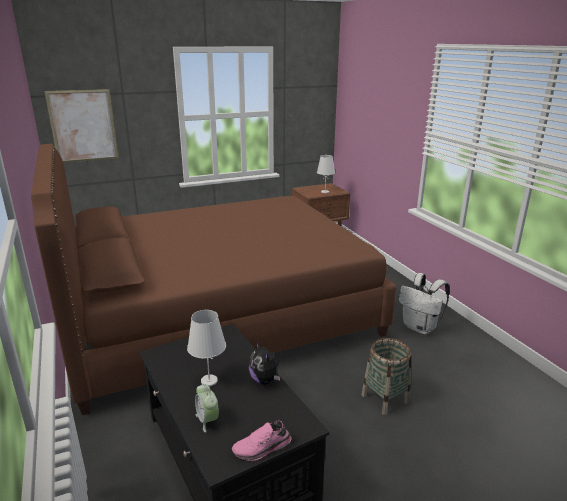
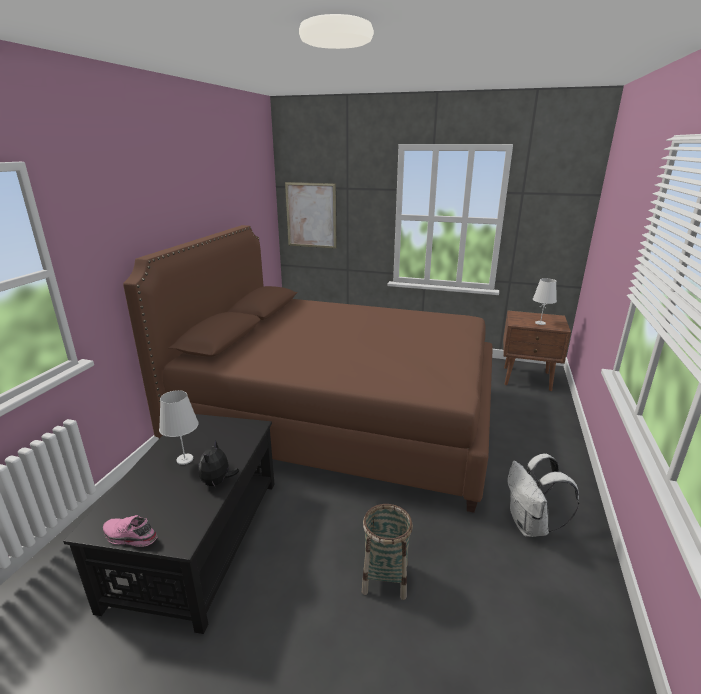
camera: 40 degrees right, 0 degrees up
alarm clock [195,384,219,433] -> none

